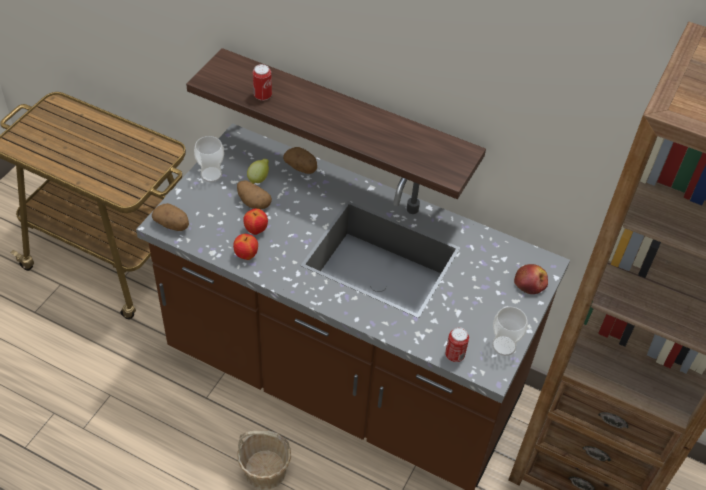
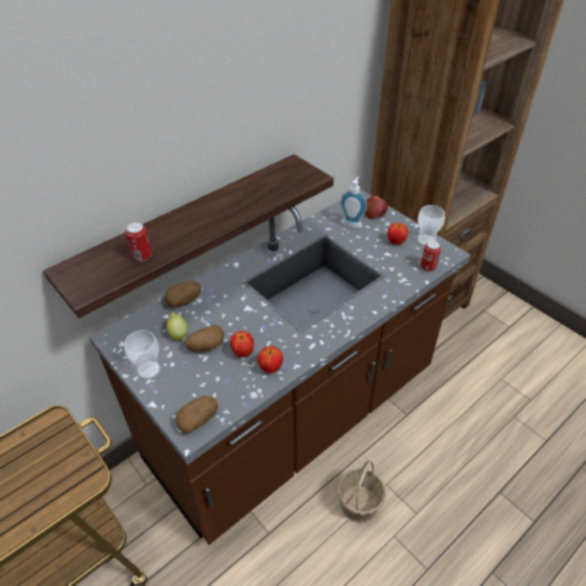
camera: 65 degrees left, 5 degrees down
none -> soap dispenser [340,176,367,228]
none -> apple [388,223,408,245]

